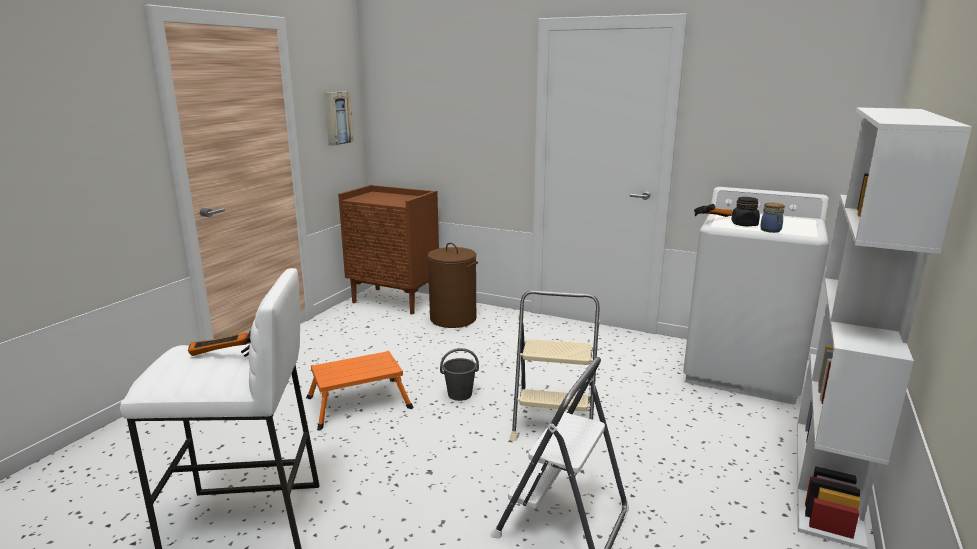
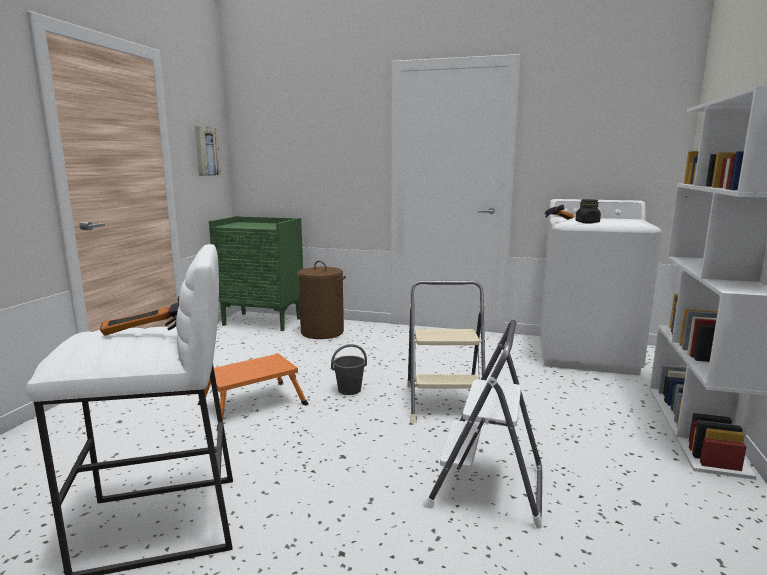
camera: 10 degrees left, 5 degrees down
brown cabinet [338,185,439,314] -> green cabinet [209,216,303,331]
jar [760,203,785,233] -> none

